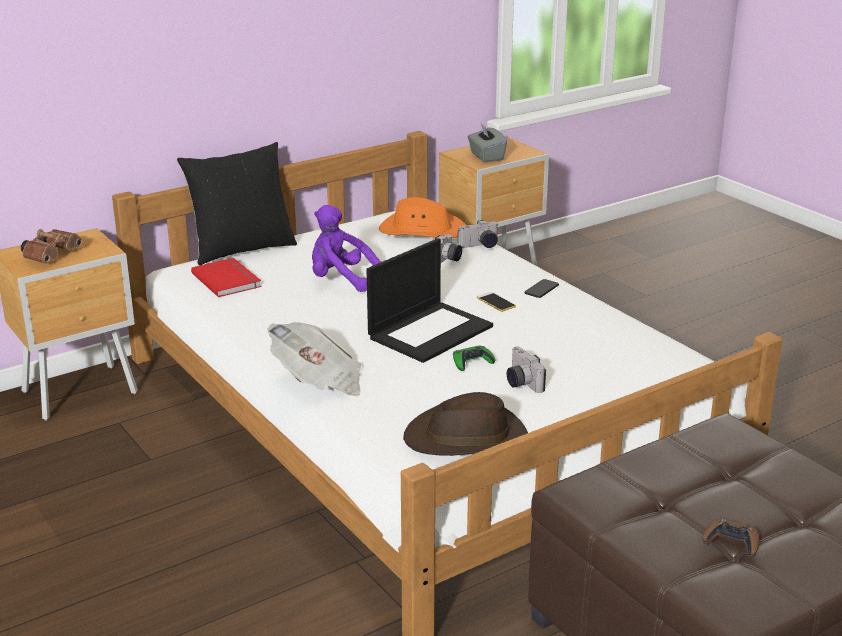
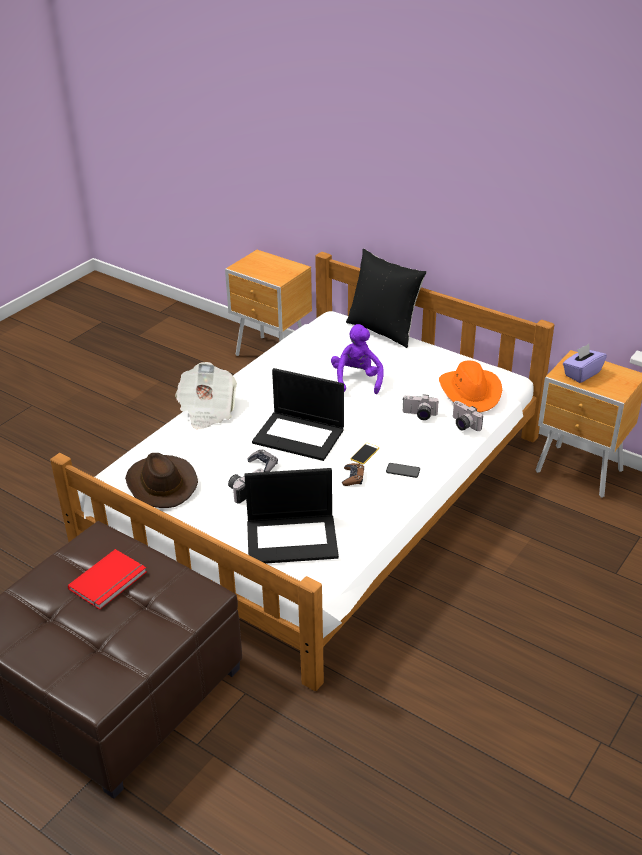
camera: 70 degrees right, 10 degrees up
brown binoculars [21,229,83,264] -> none
red book [191,258,262,297] -> red book moved to [68,549,147,610]
green game controller [453,346,495,371] -> grey game controller [247,450,278,472]
grey tissue box [468,124,507,162] -> purple tissue box [563,344,607,383]
brown game controller [703,518,759,557] -> brown game controller moved to [342,463,364,486]
none -> laptop [244,468,339,564]

